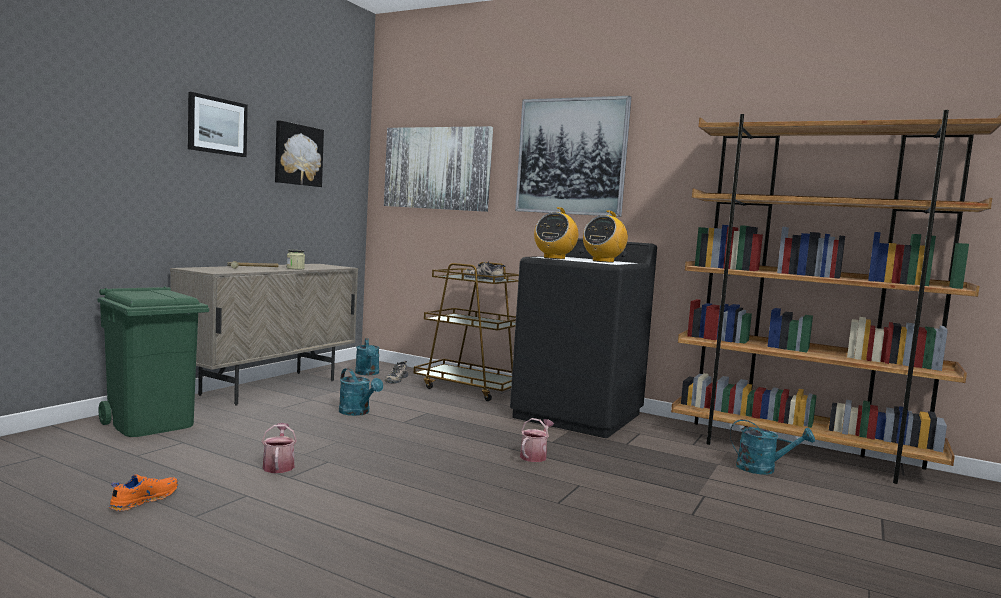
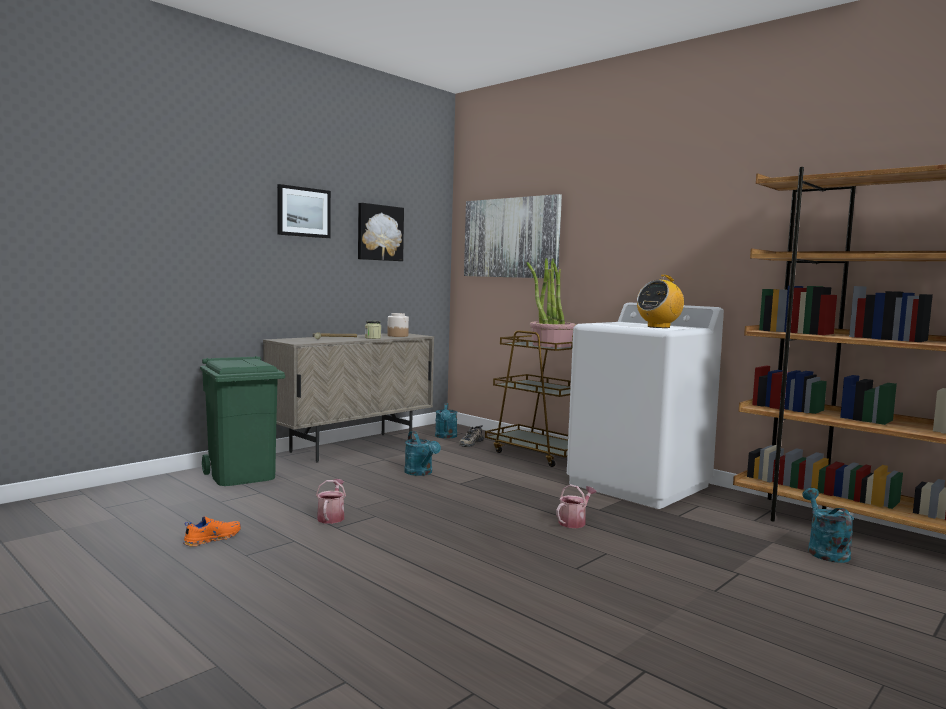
camera: 15 degrees right, 0 degrees up
shoe [464,262,506,281] -> potted plant [527,258,576,348]
black washing machine [510,238,657,438] -> white washing machine [567,303,724,509]
picture [515,96,632,217] -> none
radio [534,207,578,259] -> none
turquoise watering can [730,419,815,475] -> turquoise watering can turned 120 degrees counterclockwise [802,488,854,563]
none -> jar [387,313,409,337]

